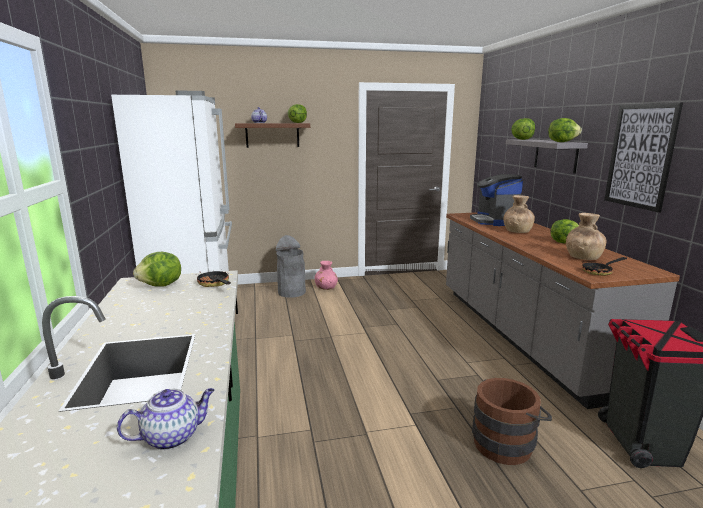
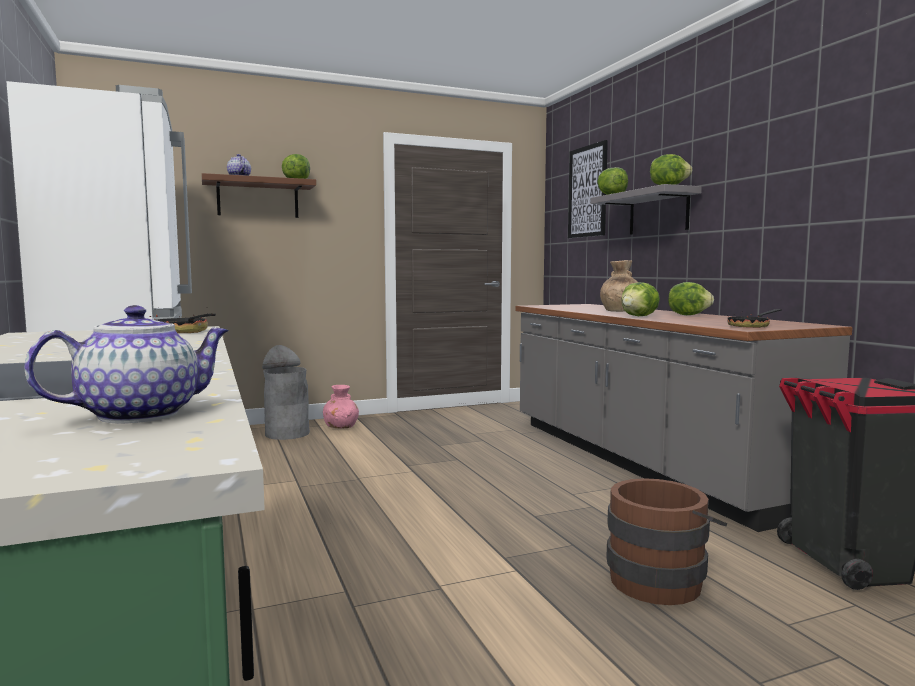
camera: 10 degrees left, 10 degrees down
lettuce [133,252,181,286] -> lettuce moved to [621,282,660,316]
coffee machine [470,174,523,226] -> none
brown vase [566,213,606,260] -> none
picture [604,102,683,213] -> picture moved to [568,140,608,238]

